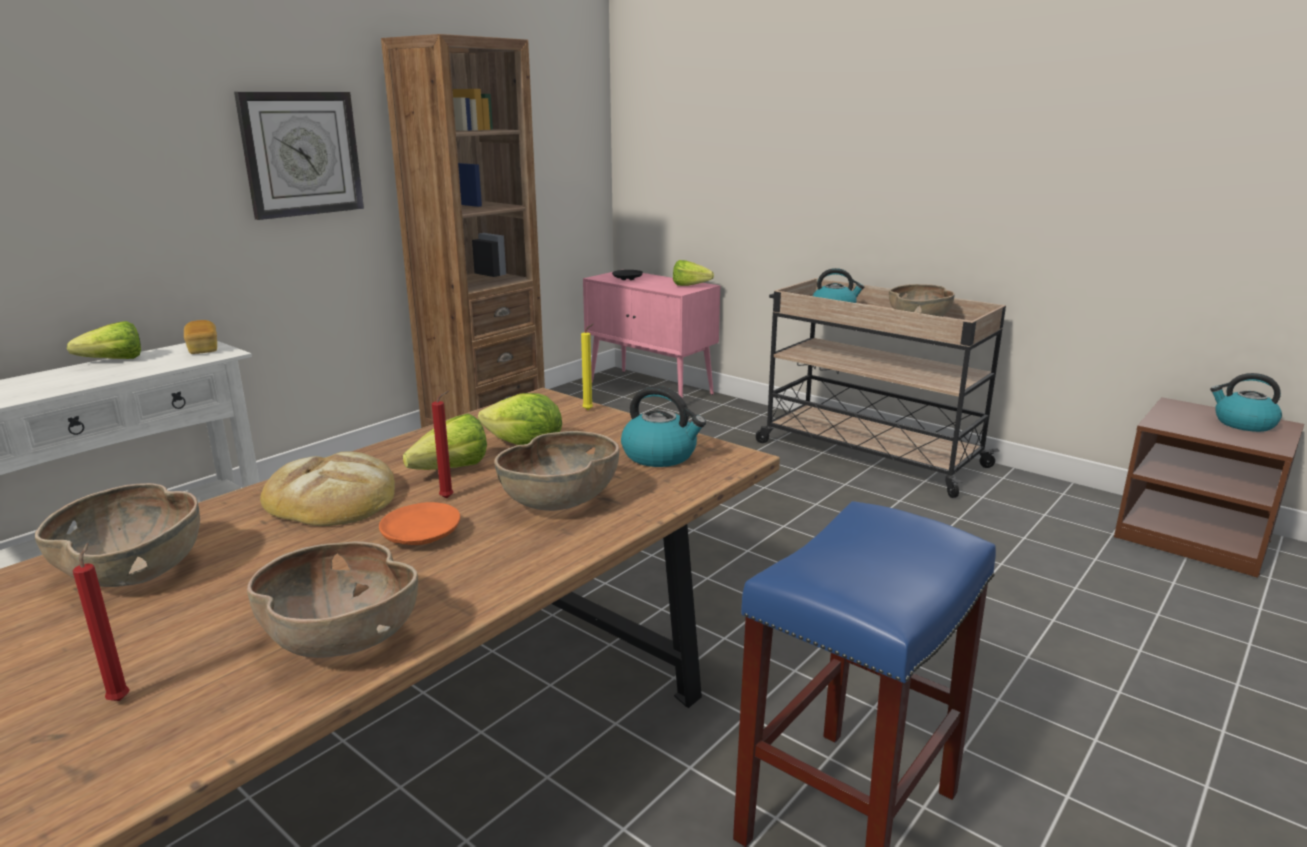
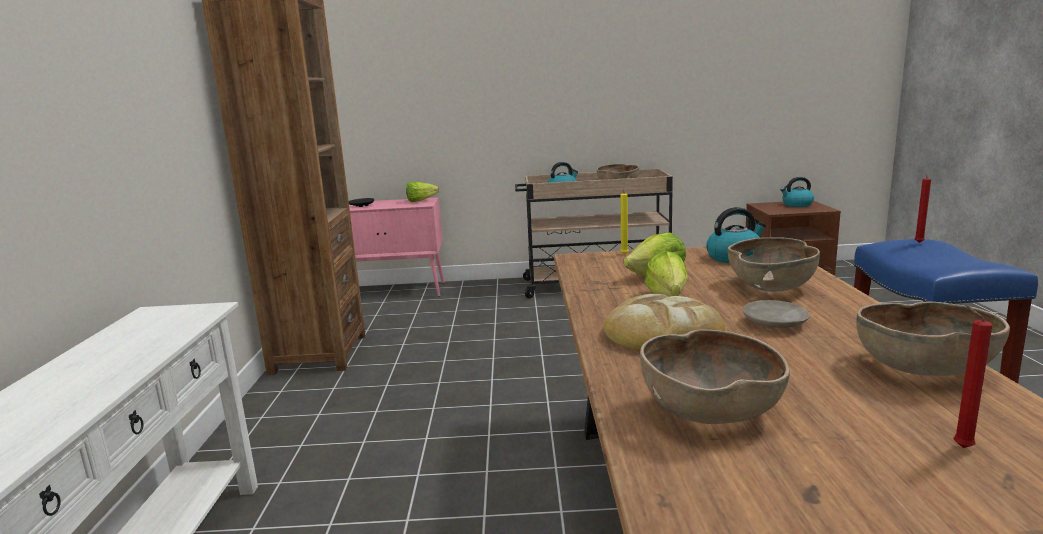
camera: 40 degrees left, 5 degrees down
lettuce [67,321,141,359] -> none
bread [184,320,217,354] -> none
wall clock [234,92,364,220] -> none
orange plate [379,502,460,545] -> beige plate [743,300,809,329]
red candle [432,390,453,498] -> red candle moved to [914,171,931,243]

